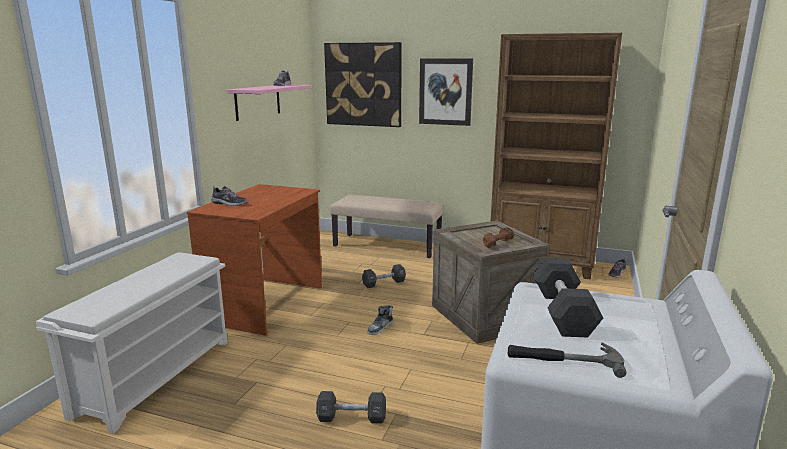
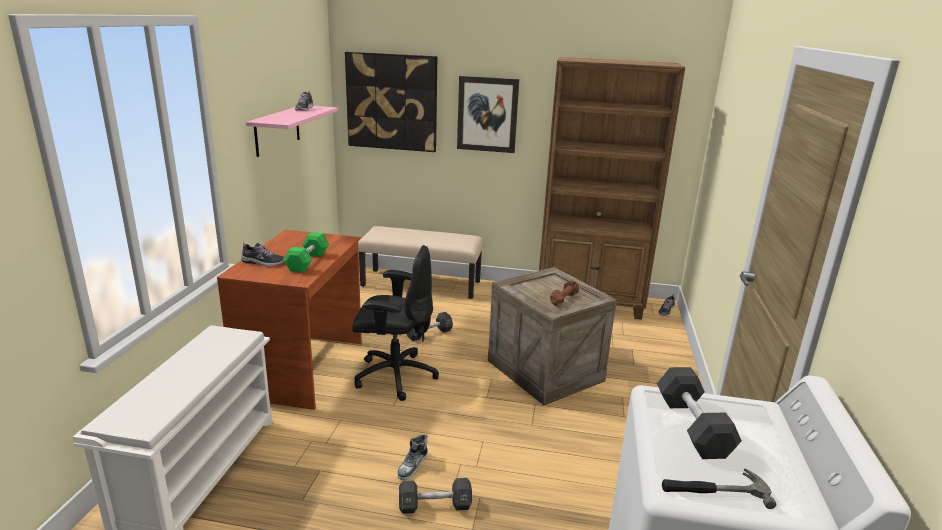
camera: 10 degrees left, 5 degrees up
shoe [368,305,393,335] -> shoe moved to [397,434,428,480]
none -> green dumbbell [283,232,329,273]
none -> black office chair [352,245,439,401]

